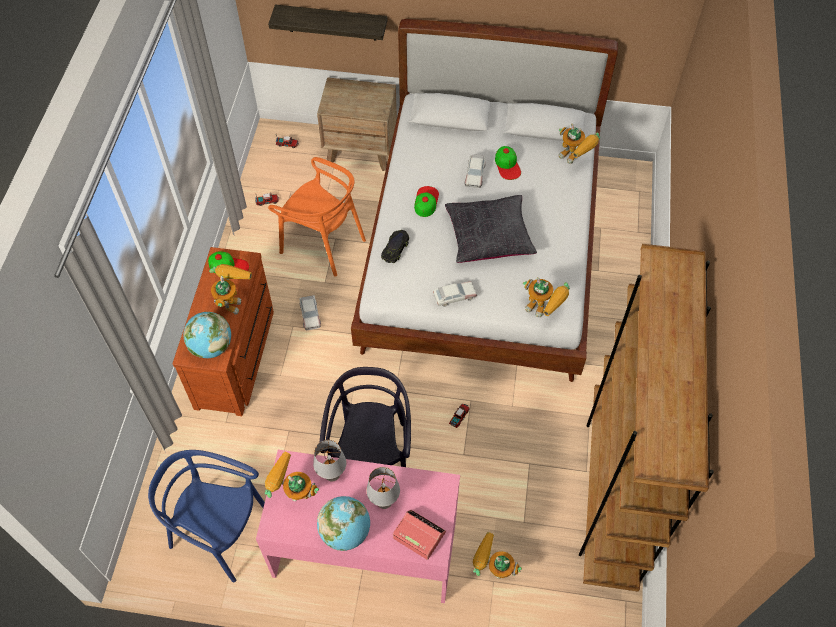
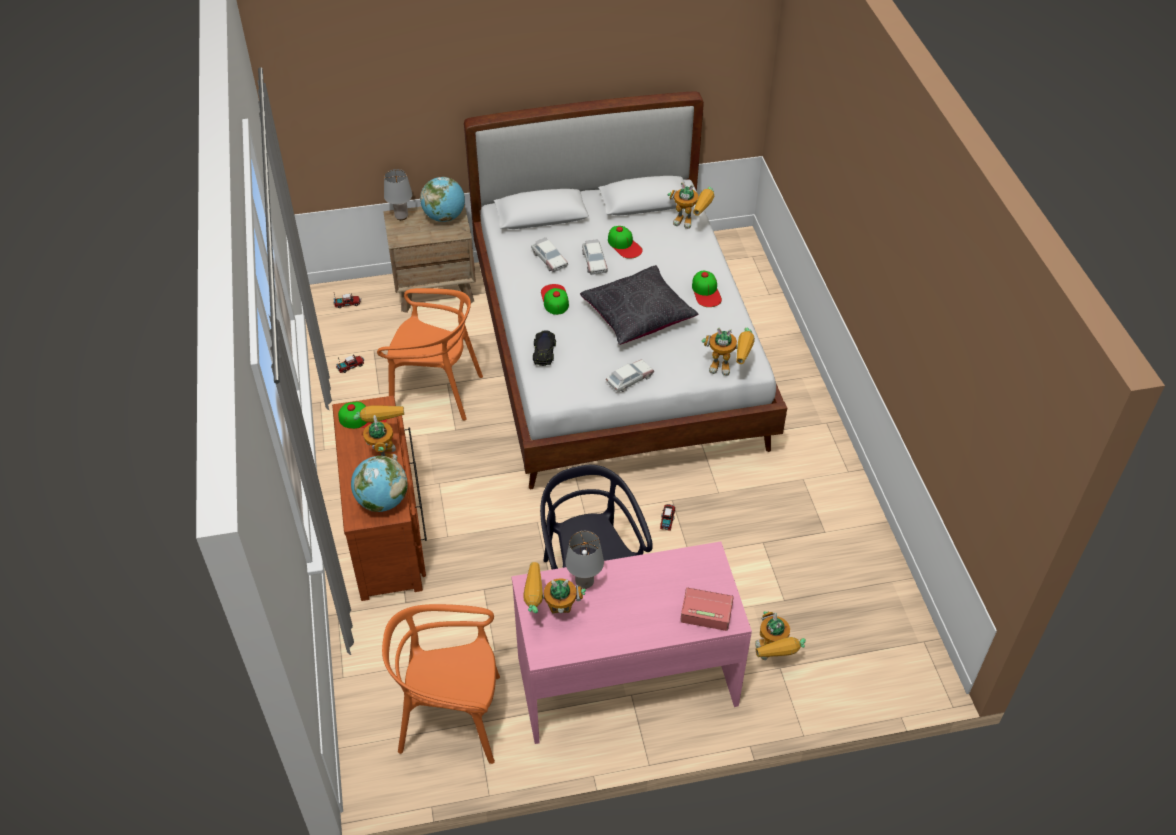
camera: 20 degrees left, 10 degrees down
blue chair [148,450,265,582] -> orange chair [382,604,500,764]
shelf [268,5,388,41] -> none
toy car [299,295,321,330] -> toy car moved to [531,238,568,273]
globe [317,496,370,551] -> globe moved to [420,177,465,222]
grey table lamp [366,467,400,509] -> grey table lamp moved to [384,169,412,220]
toy robot [473,532,522,579] -> toy robot turned 105 degrees counterclockwise [755,611,806,660]
brown bookcase [579,244,714,592] -> none
none -> cap [692,271,722,307]

